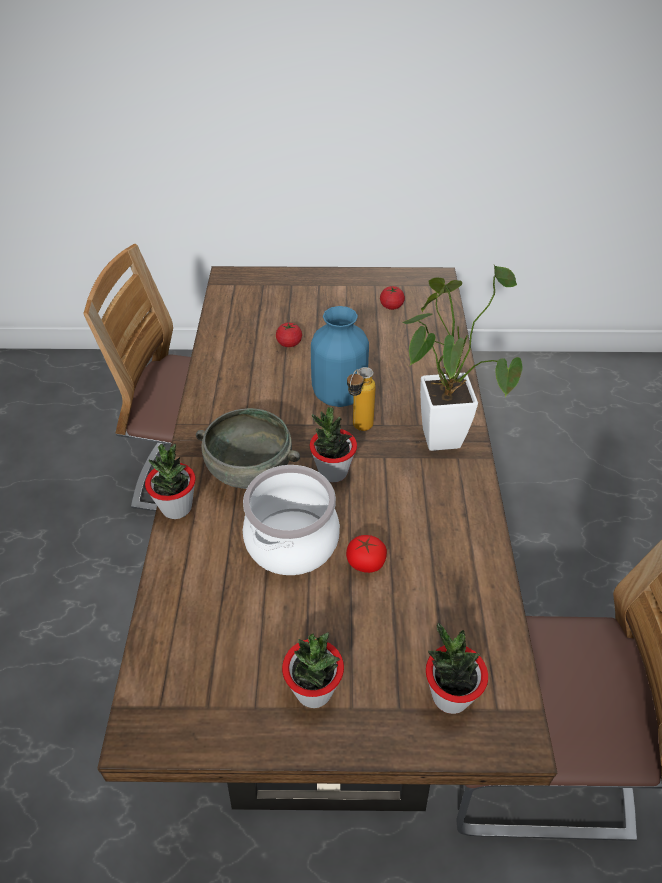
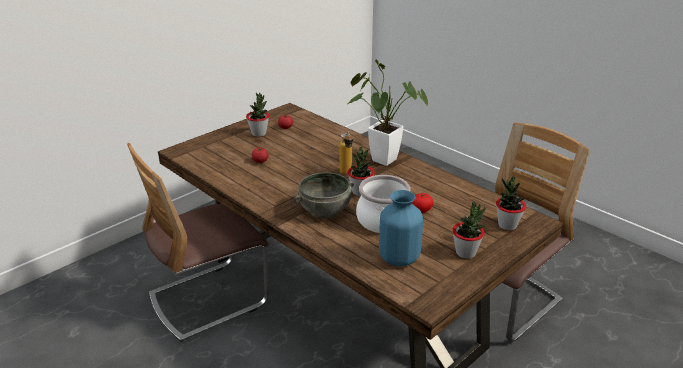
camera: 45 degrees left, 15 degrees down
potted plant [145,444,196,519] -> potted plant moved to [246,93,269,137]
blue vase [311,306,369,407] -> blue vase moved to [379,190,423,266]

